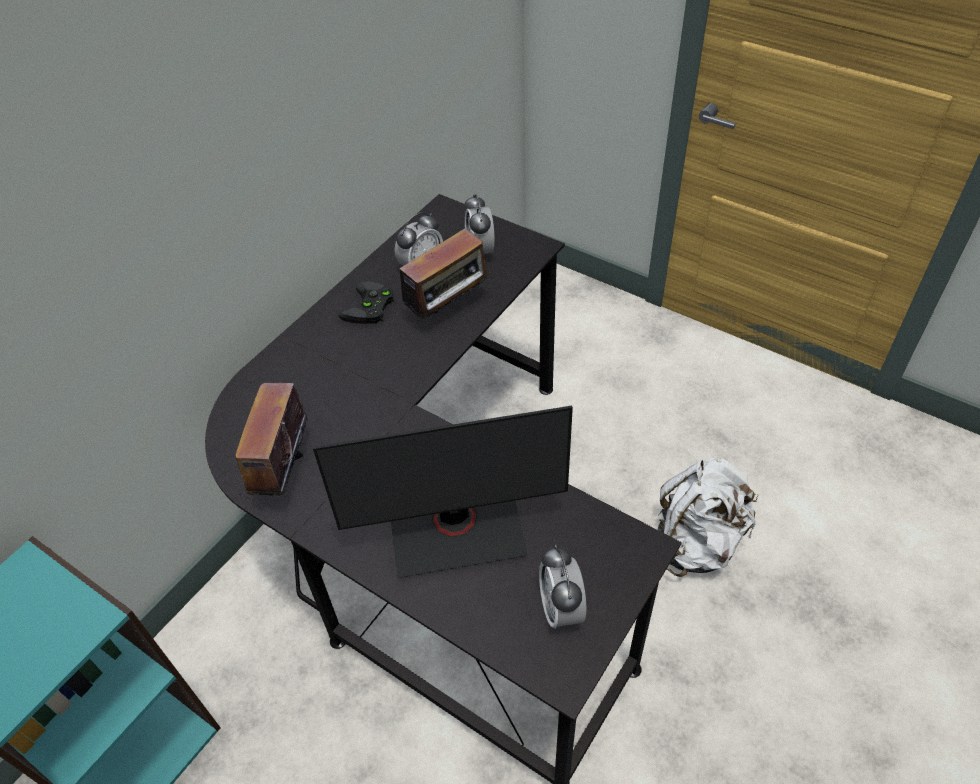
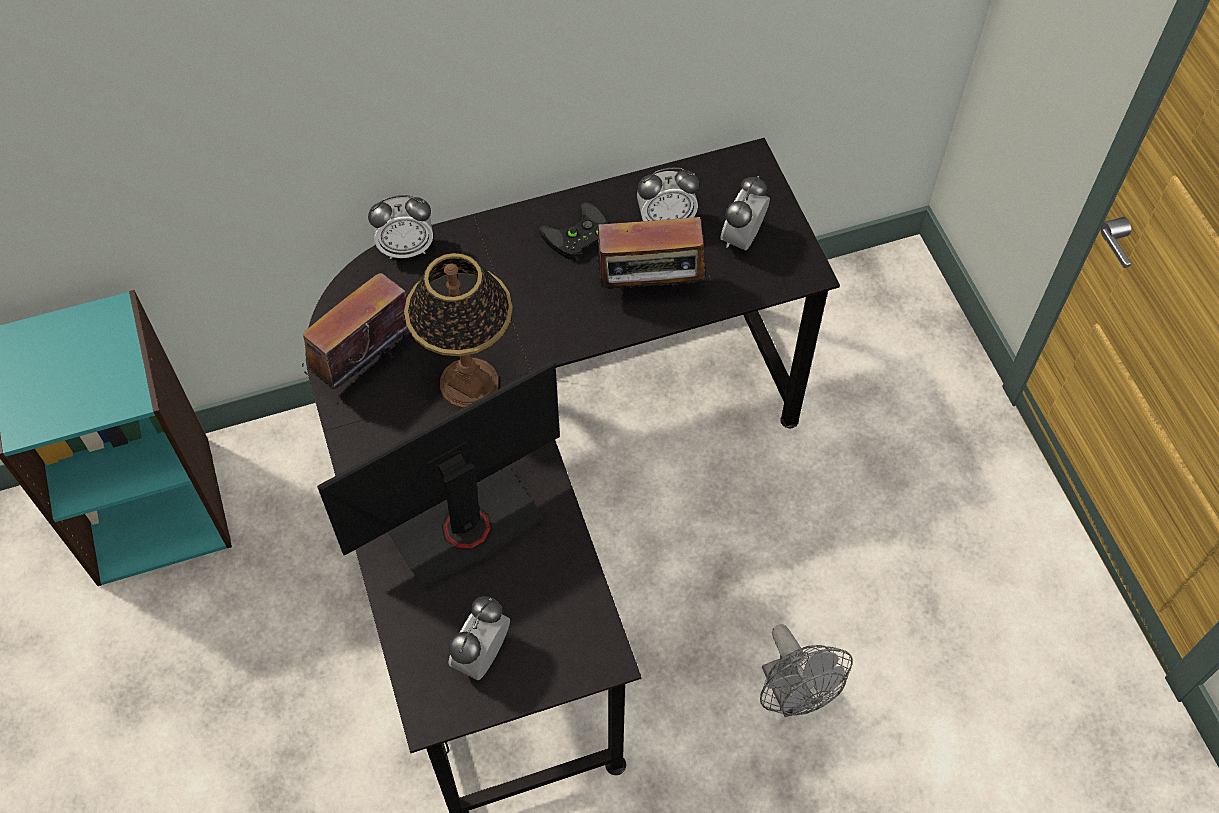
camera: 35 degrees right, 10 degrees up
monitor [313,406,573,578] -> monitor turned 120 degrees clockwise [317,360,560,587]
white backpack [658,457,758,577] -> grey fan [760,624,853,717]
none -> alarm clock [368,195,433,259]
none -> table lamp [404,253,513,408]

